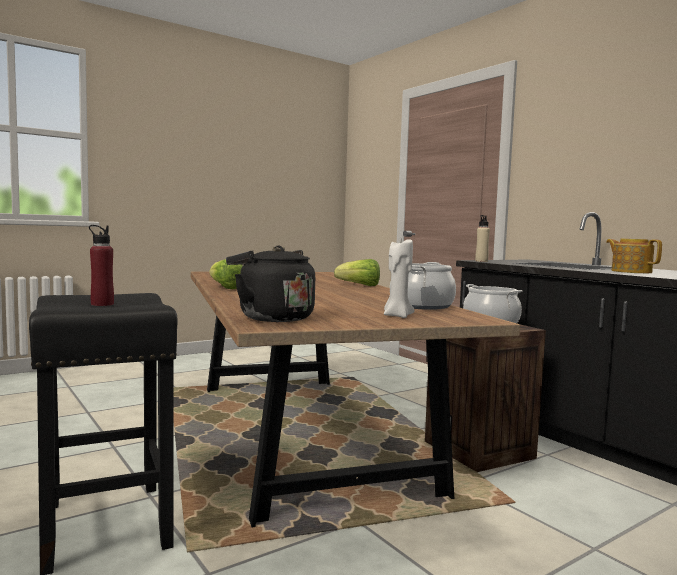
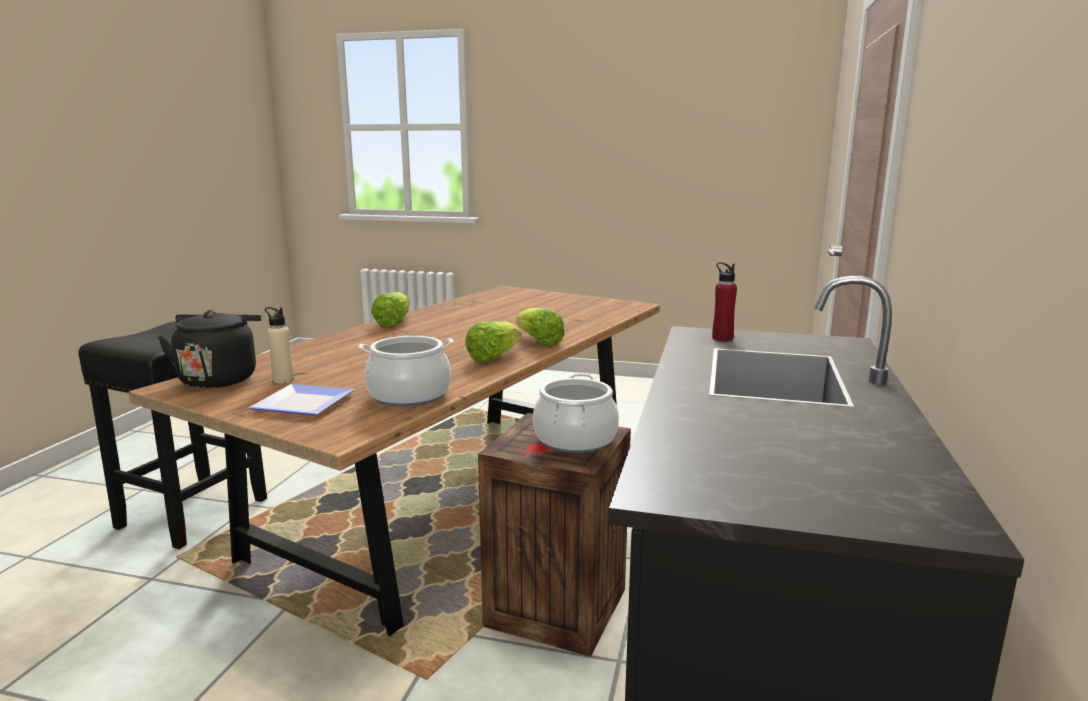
camera: 50 degrees right, 10 degrees up
red bottle [89,225,114,306] -> red bottle moved to [712,262,737,341]
white candle [384,239,414,318] -> plate [249,384,354,415]
beige bottle [475,215,490,262] -> beige bottle moved to [265,307,294,383]
teapot [606,239,662,273] -> none
none -> lettuce [465,321,521,362]

